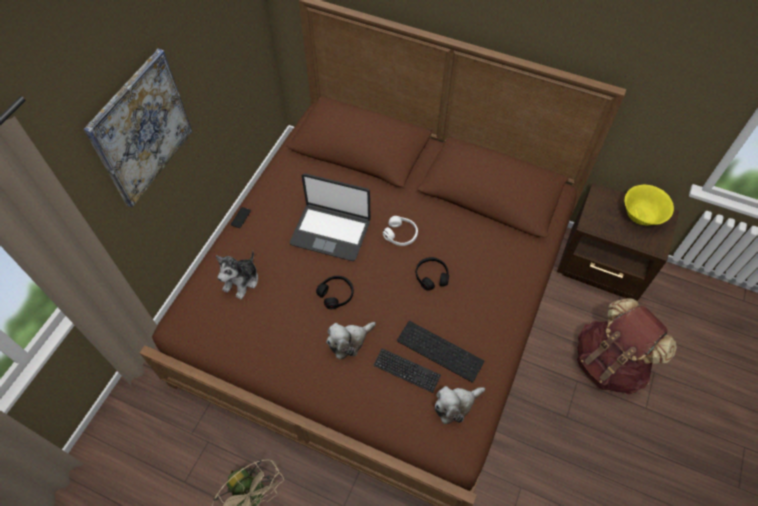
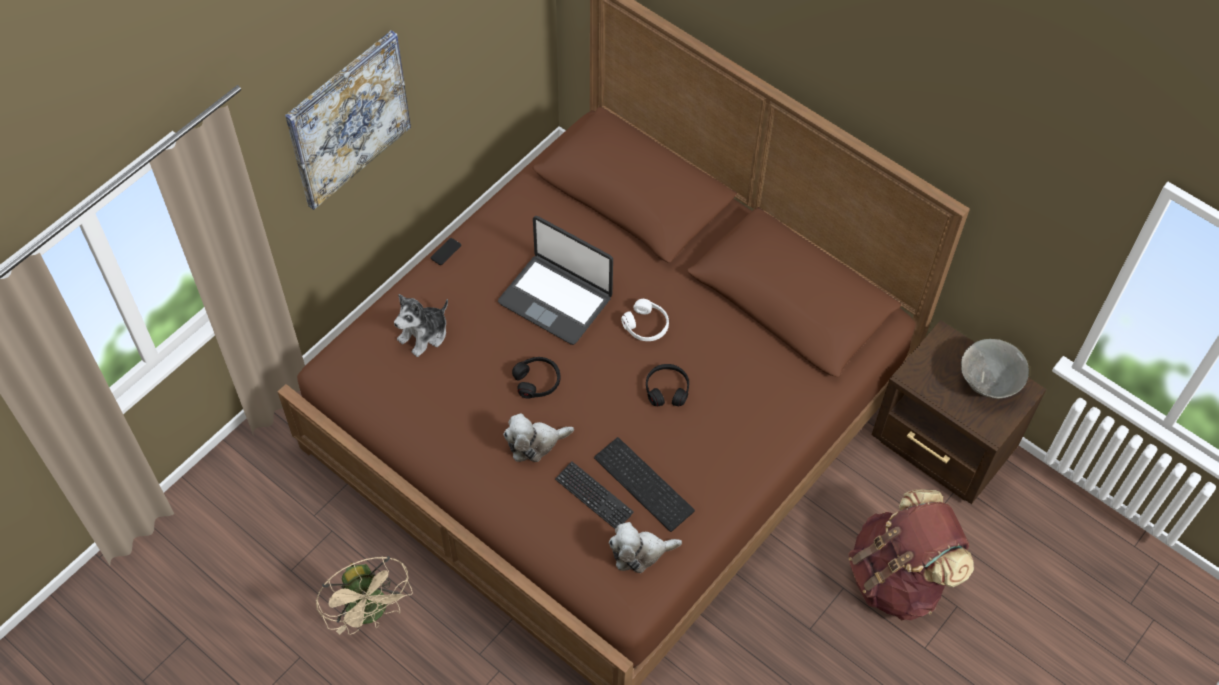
camera: 15 degrees right, 0 degrees up
yellow bowl [624,185,674,226] -> grey bowl [961,339,1029,399]

